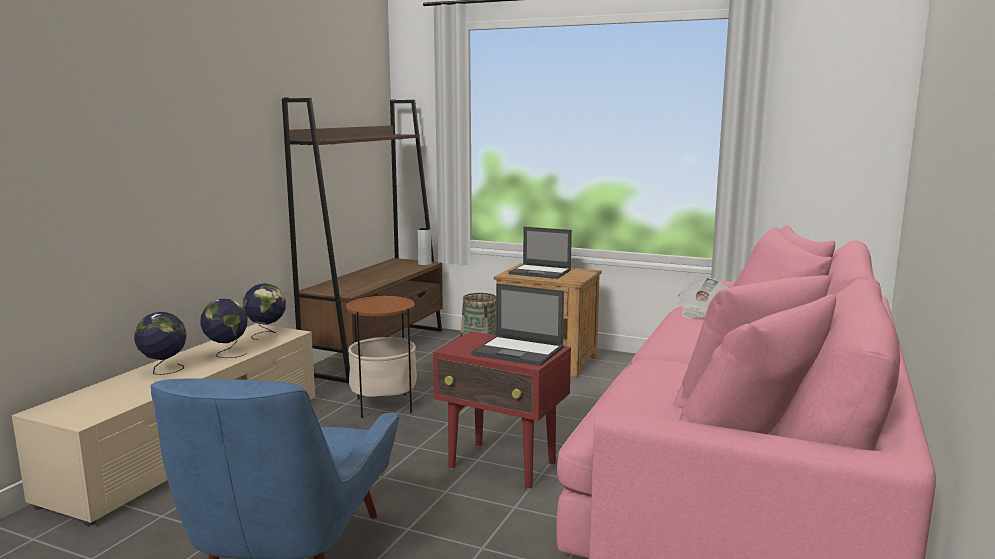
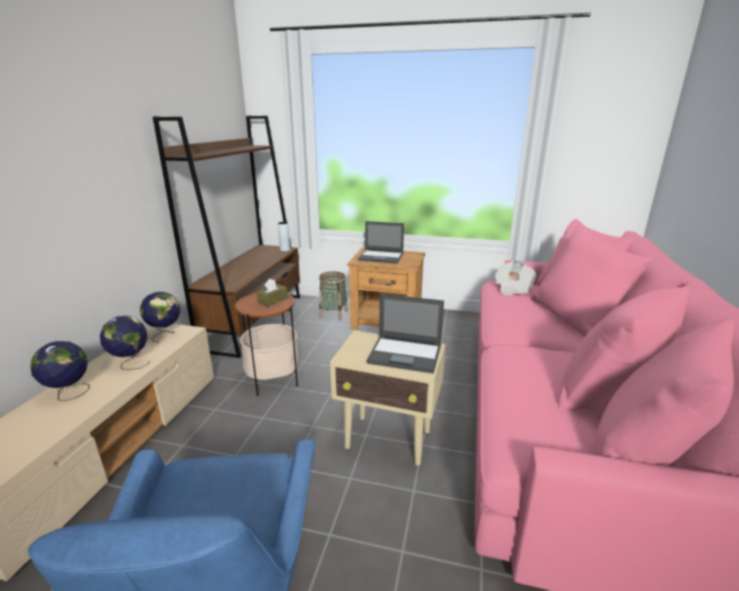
camera: 10 degrees left, 10 degrees up
red side table [433,331,571,489] -> beige side table [330,330,446,466]
none -> brown tissue box [257,278,288,307]

